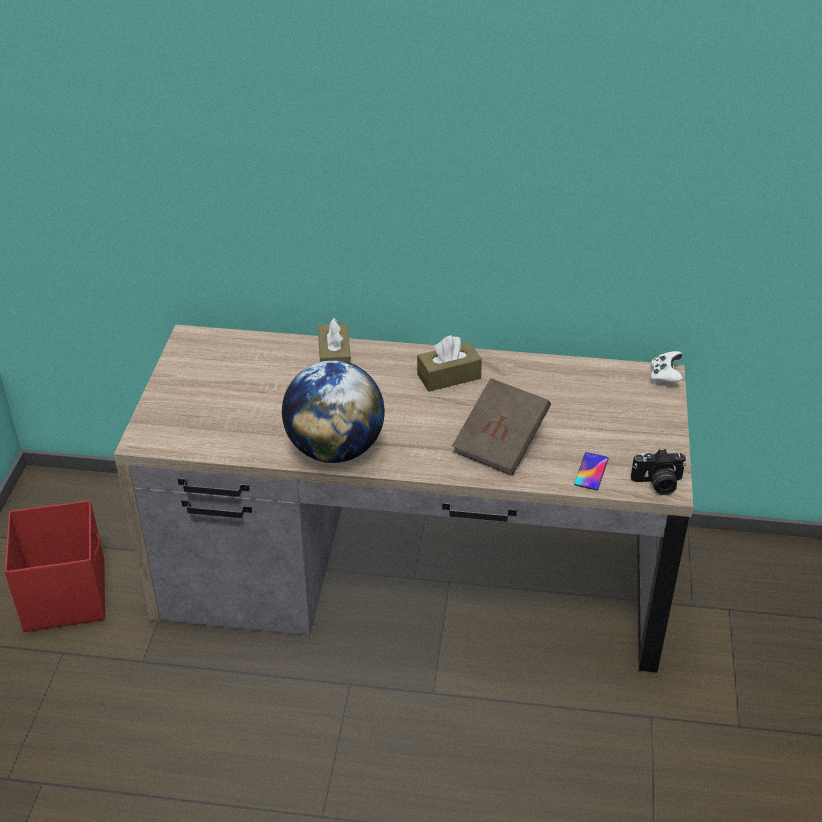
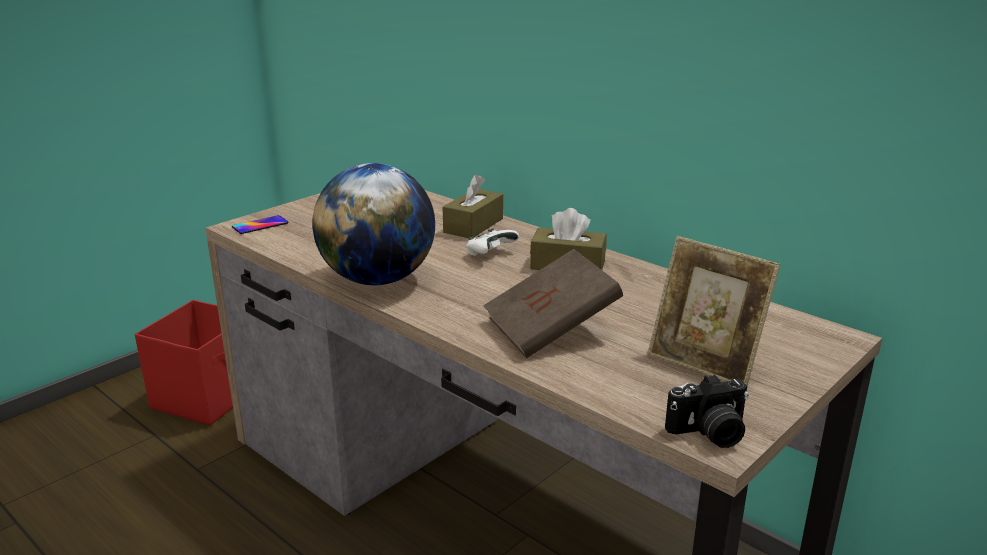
camera: 35 degrees right, 15 degrees down
phone [574,452,609,490] -> phone moved to [232,215,289,234]
camera [631,449,686,495] -> camera turned 45 degrees counterclockwise [665,374,749,448]
white game controller [651,351,683,384] -> white game controller moved to [466,228,519,256]
none -> picture frame [647,236,781,386]

